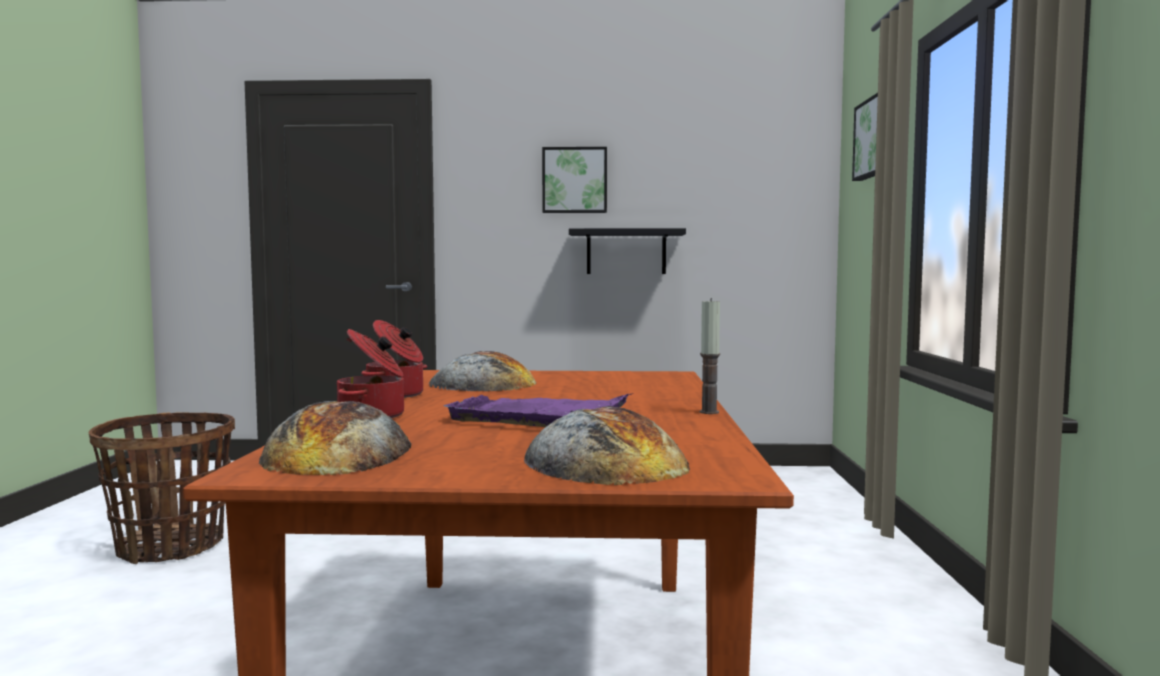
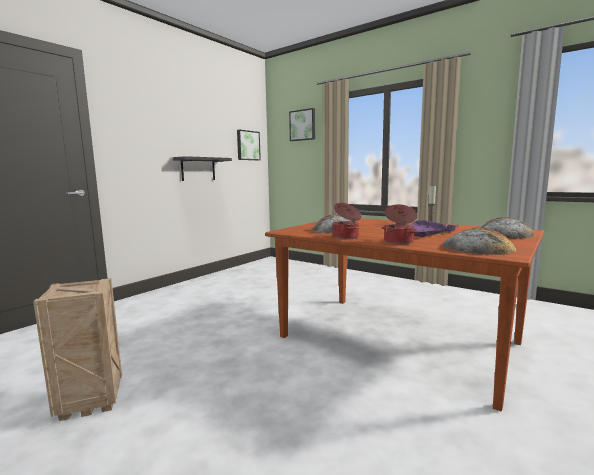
camera: 55 degrees left, 5 degrees up
basket [88,412,235,564] -> crate [33,278,122,421]
picture [542,147,607,213] -> picture moved to [237,130,261,160]

